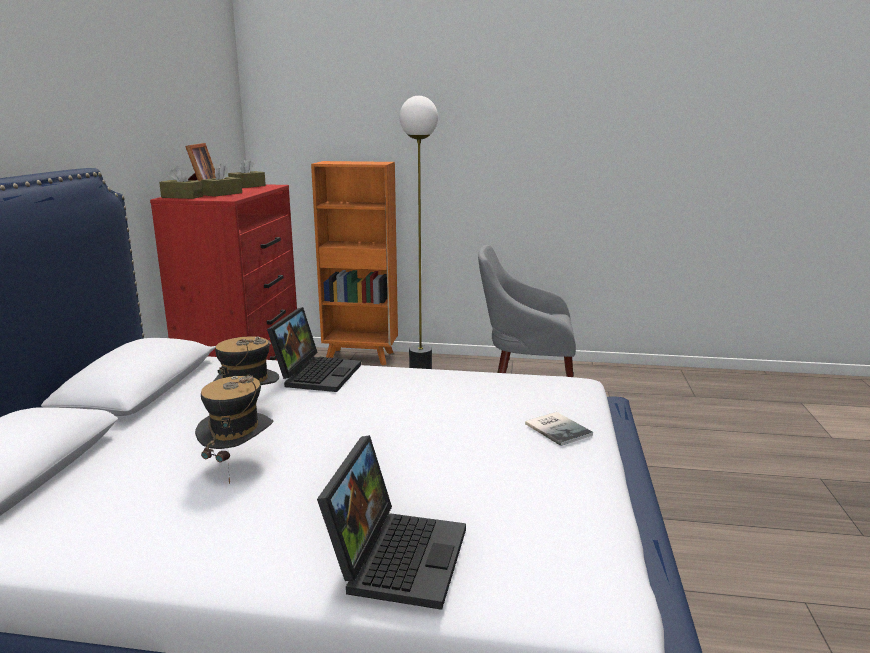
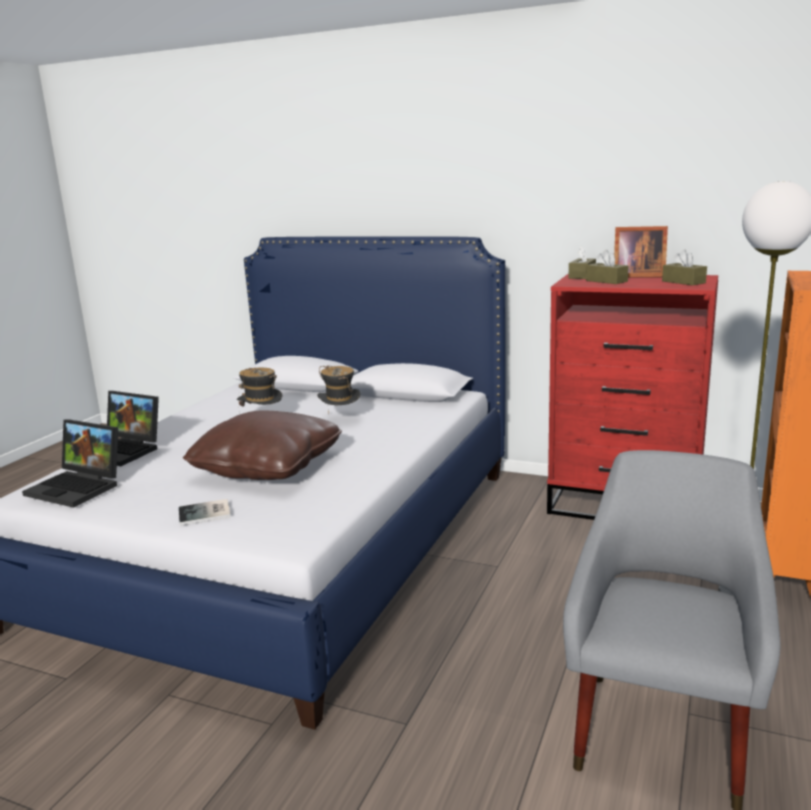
camera: 105 degrees right, 0 degrees up
laptop [267,307,361,392] -> laptop moved to [22,419,118,508]
none -> brown pillow [183,410,342,480]

